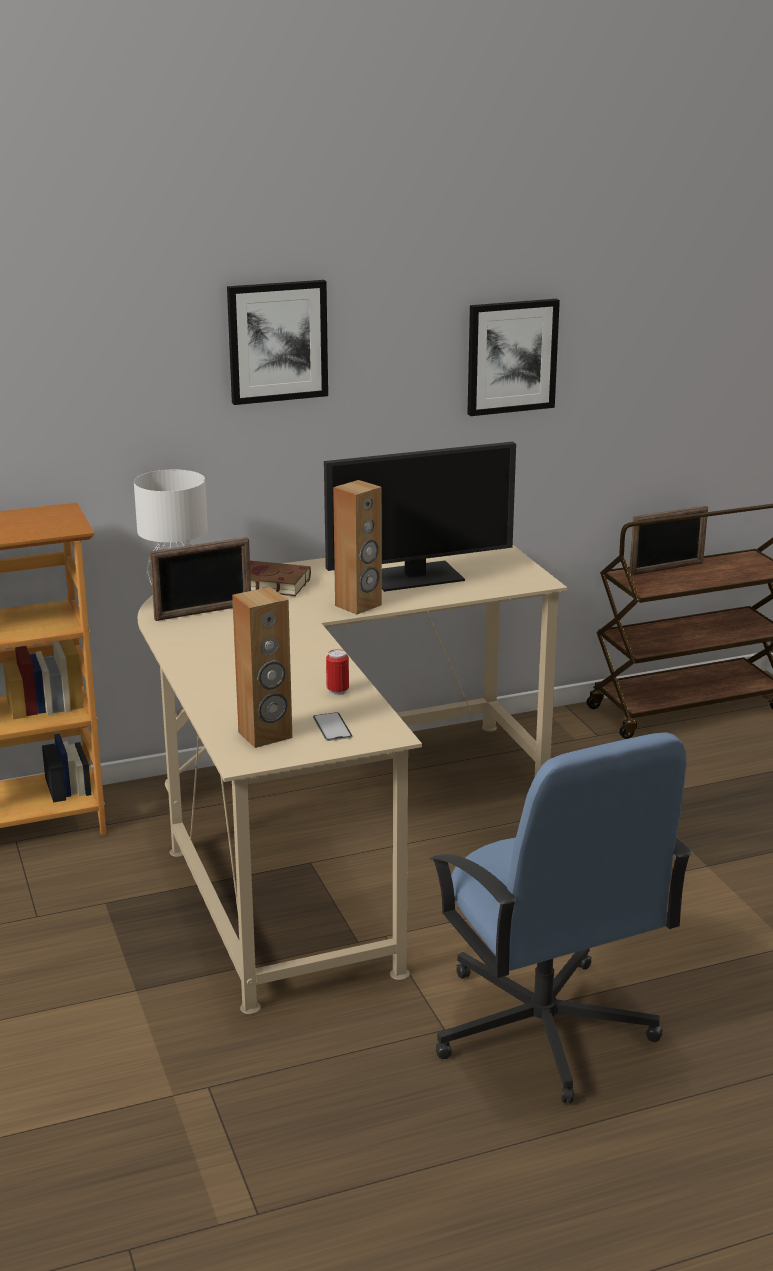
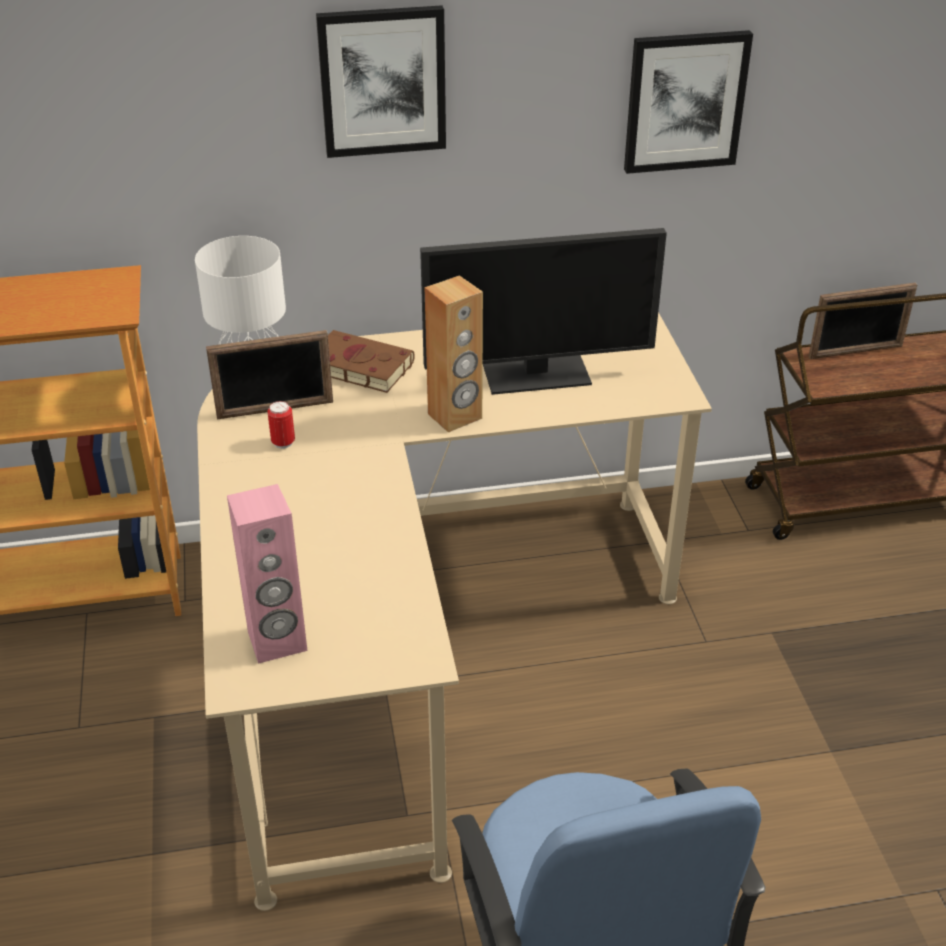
camera: 10 degrees right, 15 degrees up
brown speaker [232,587,292,748] -> pink speaker [227,484,307,664]
phone [313,712,352,741] -> none
can [326,649,349,695] -> can moved to [267,401,295,449]

